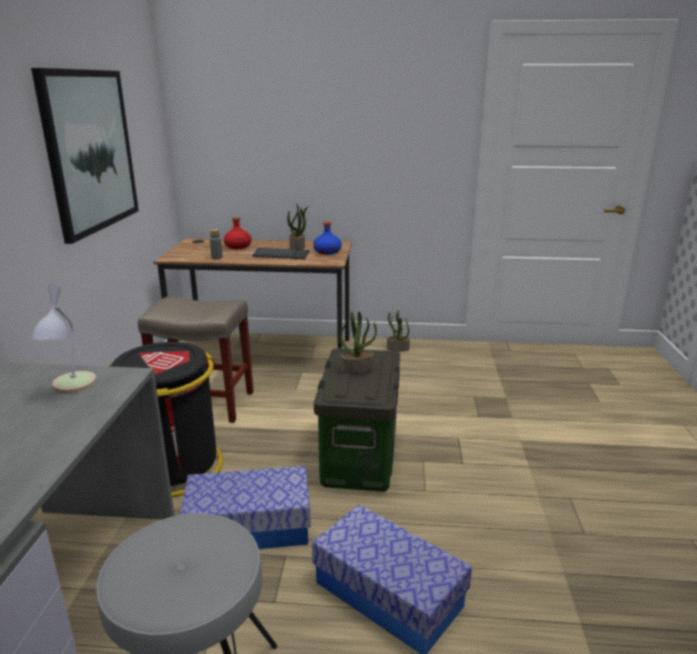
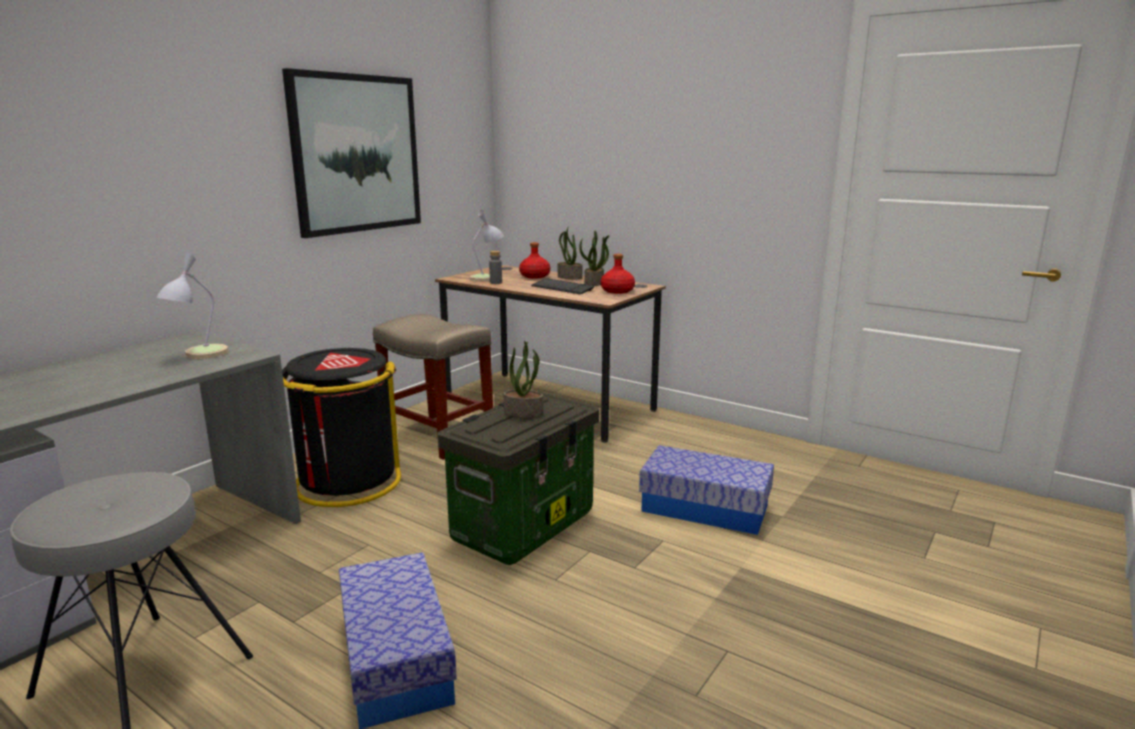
camera: 30 degrees right, 5 degrees down
storage box [180,466,311,549] -> storage box moved to [639,445,774,535]
blue bottle [313,221,342,255] -> red bottle [601,254,635,294]
potted plant [387,311,410,352] -> potted plant moved to [558,226,583,279]
none -> table lamp [469,209,504,282]

